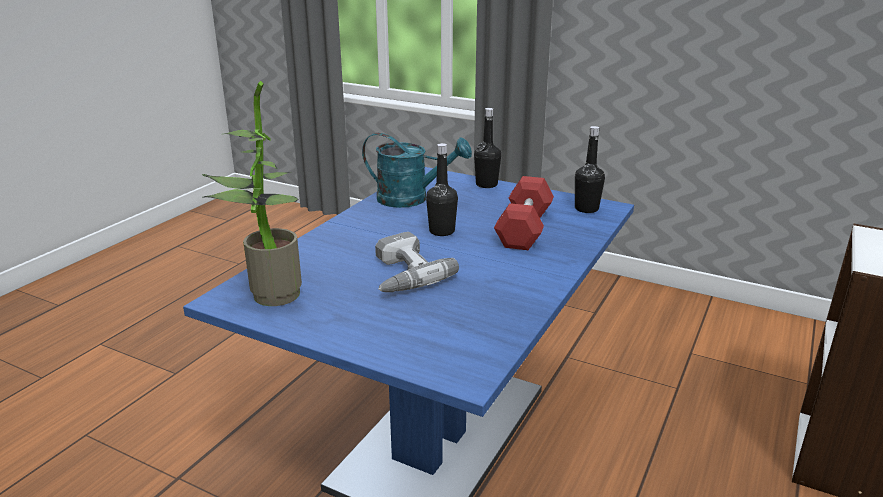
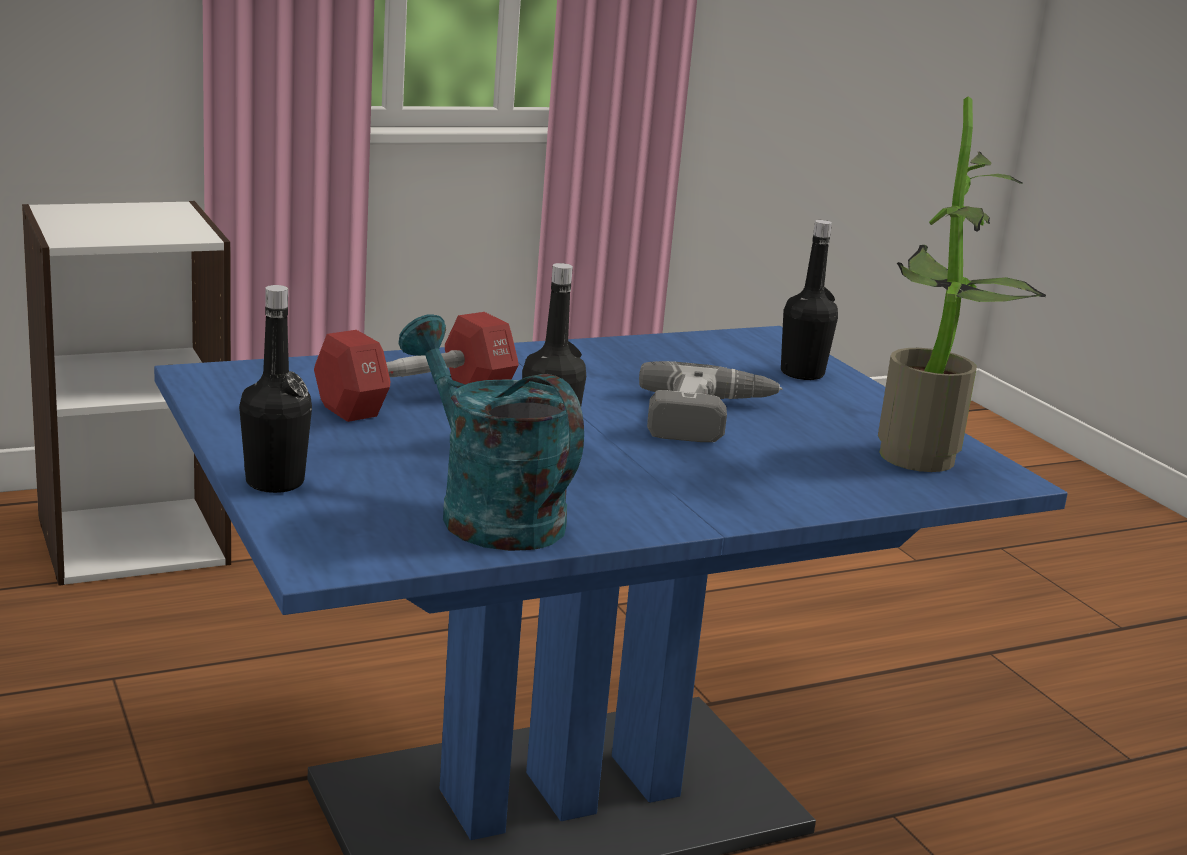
camera: 145 degrees left, 5 degrees down
black bottle [575,126,605,213] -> black bottle moved to [781,220,838,380]

